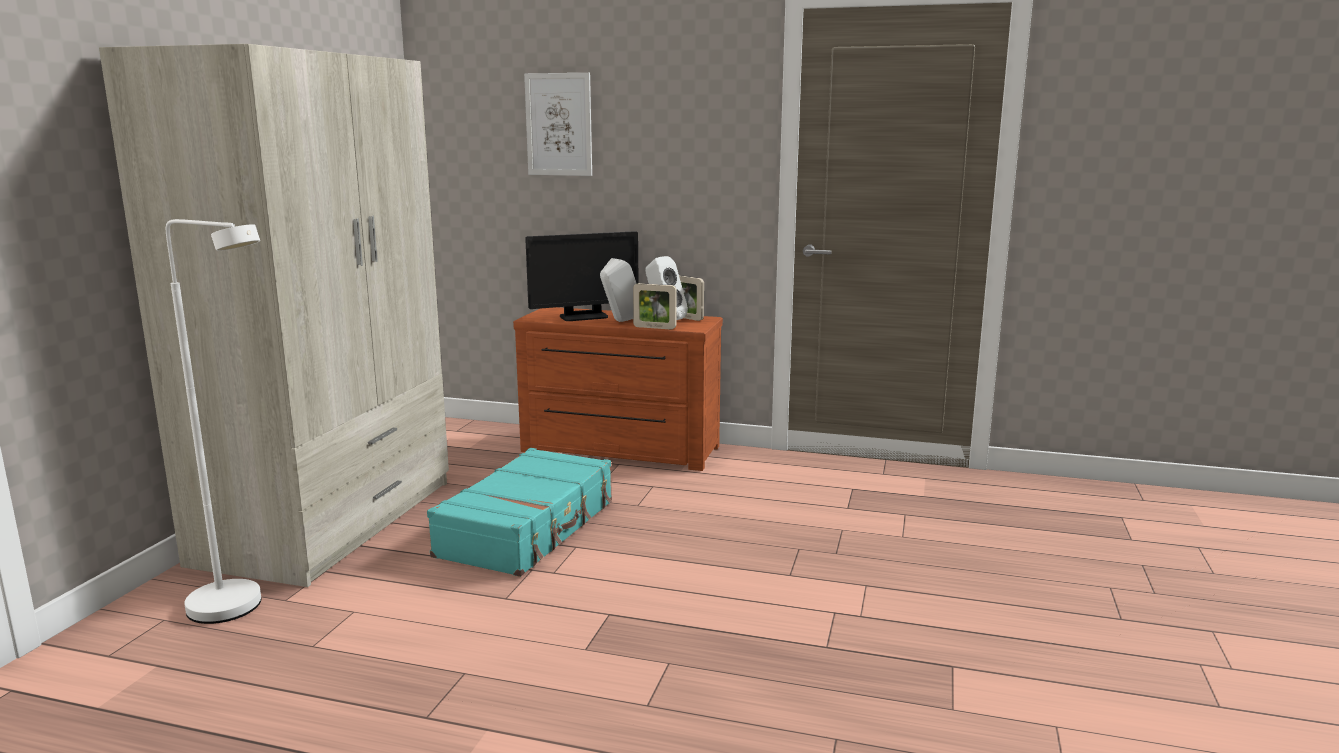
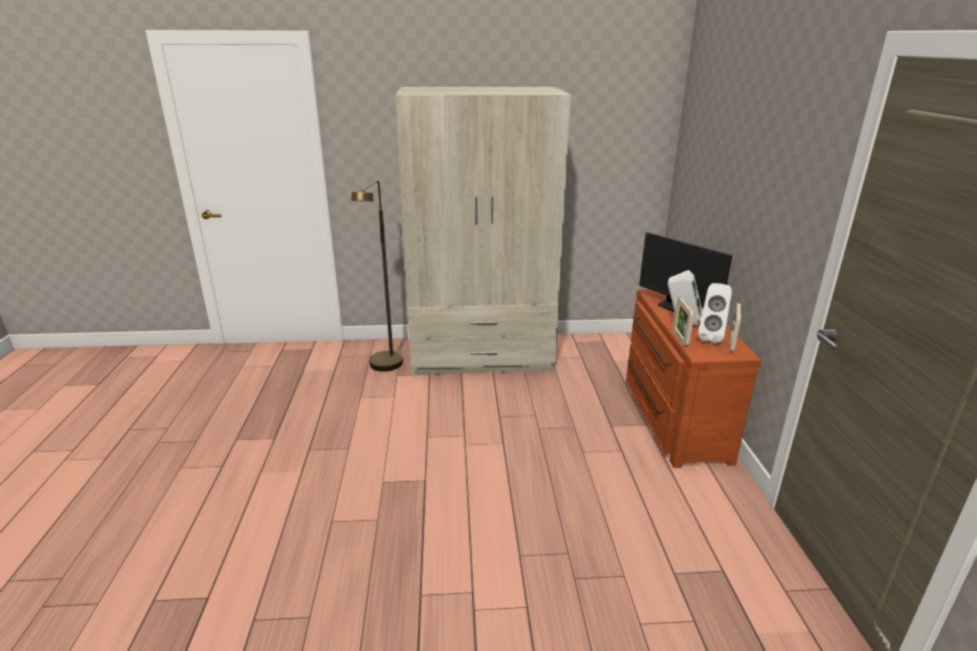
camera: 70 degrees right, 10 degrees up
white floor lamp [166,219,261,624] -> brown floor lamp [352,180,403,372]
turquoise suitcase [427,448,612,577] -> none
picture [524,73,592,176] -> none

